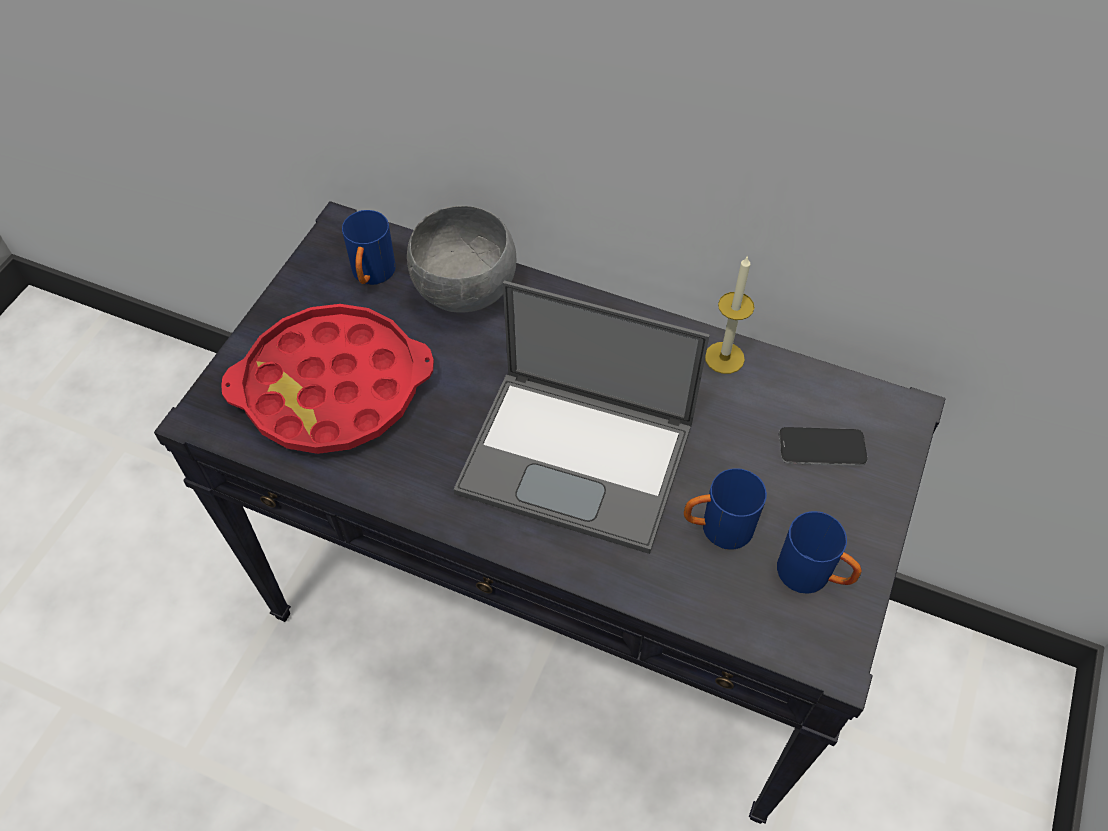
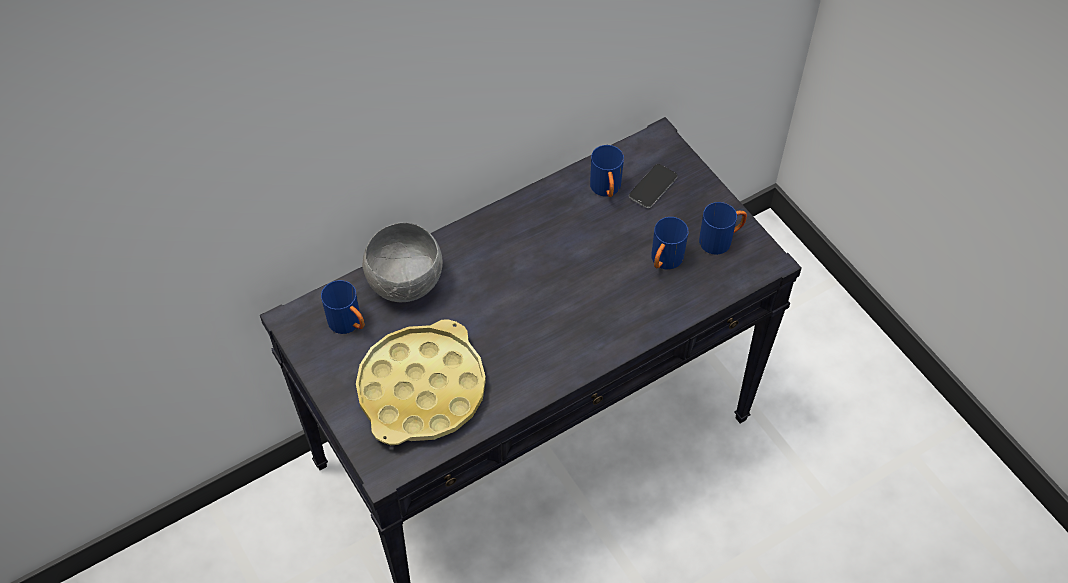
camera: 55 degrees left, 0 degrees up
red tray [221,304,434,454] -> yellow tray [356,319,486,445]
laptop [453,281,710,554] -> none
candle [705,255,754,374] -> none
none -> blue mug [590,145,624,197]

